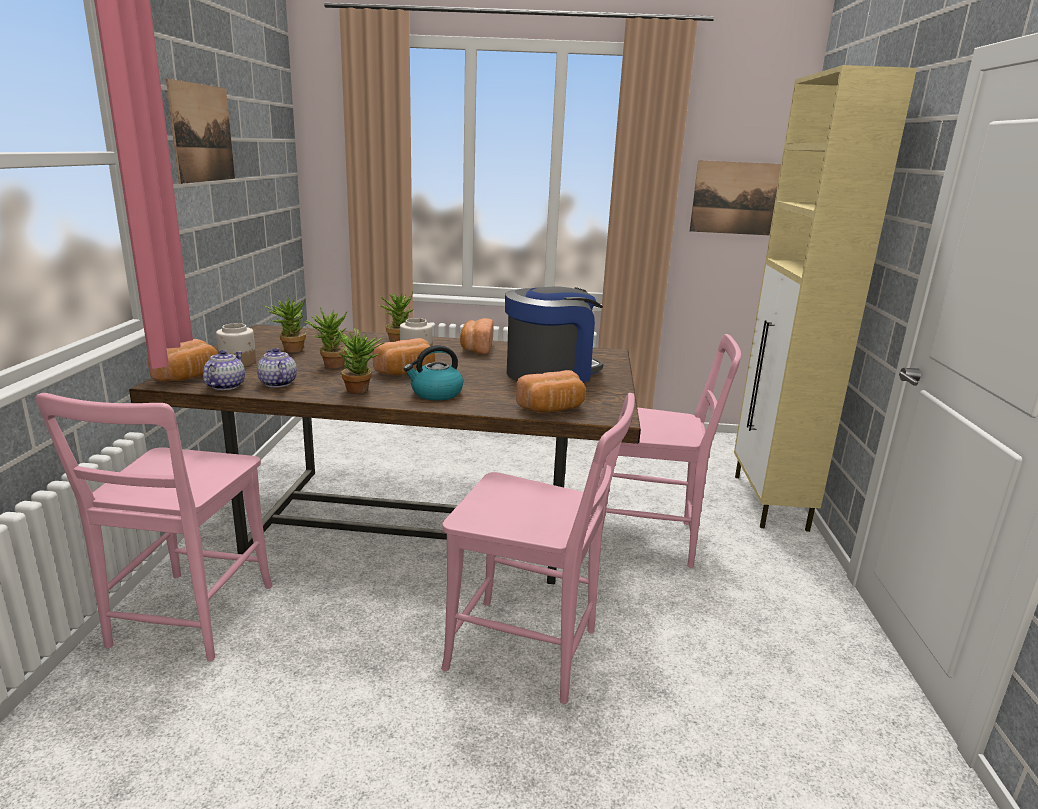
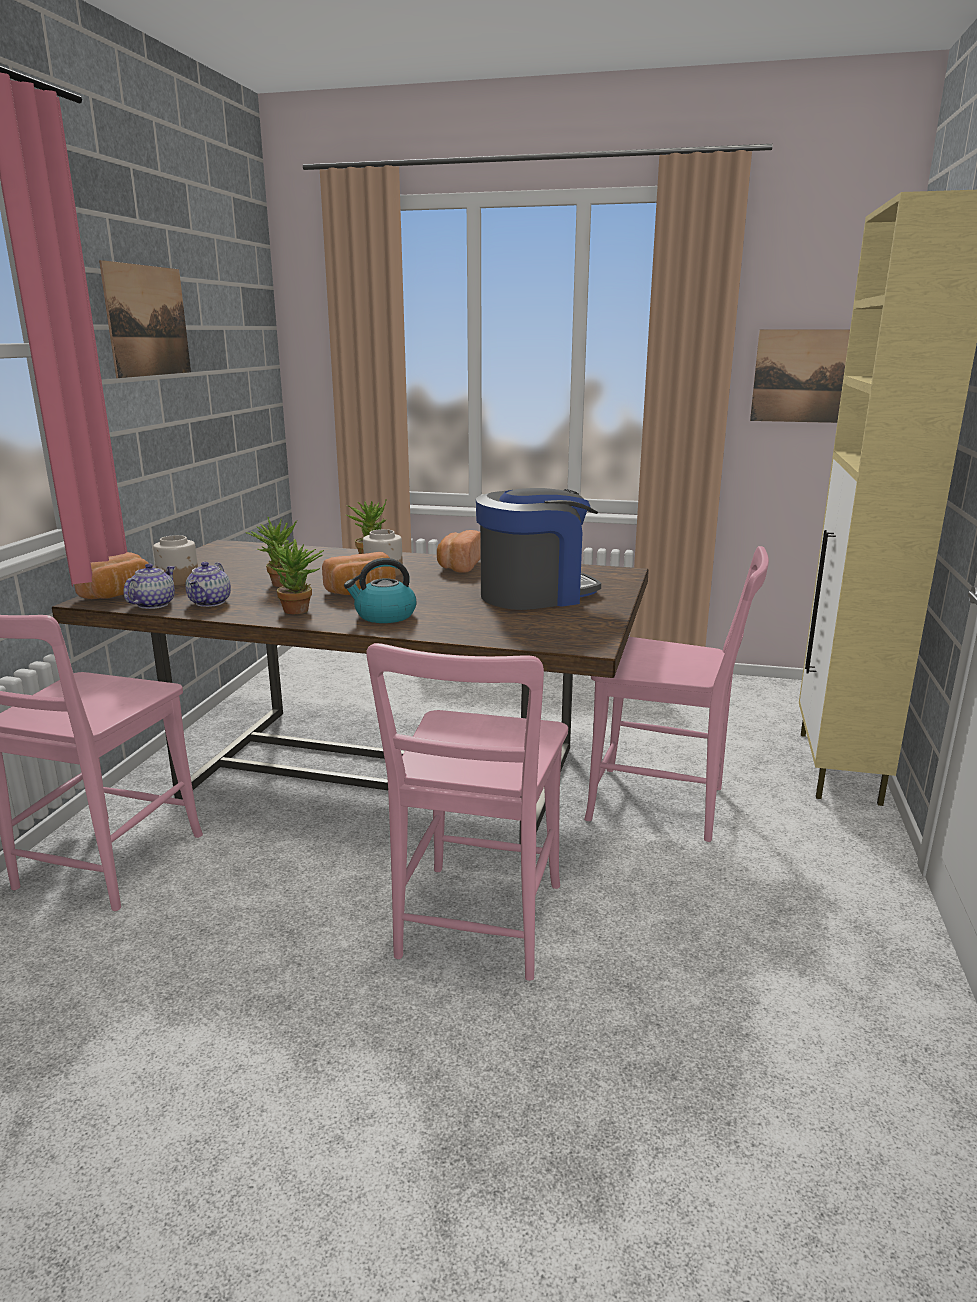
camera: 10 degrees right, 0 degrees up
teapot [257,348,297,388] -> teapot turned 150 degrees counterclockwise [185,562,231,607]
potted plant [265,295,306,352] -> none
pink chair [441,393,635,704] -> pink chair turned 75 degrees clockwise [366,643,568,981]
bread [516,370,586,412] -> none

